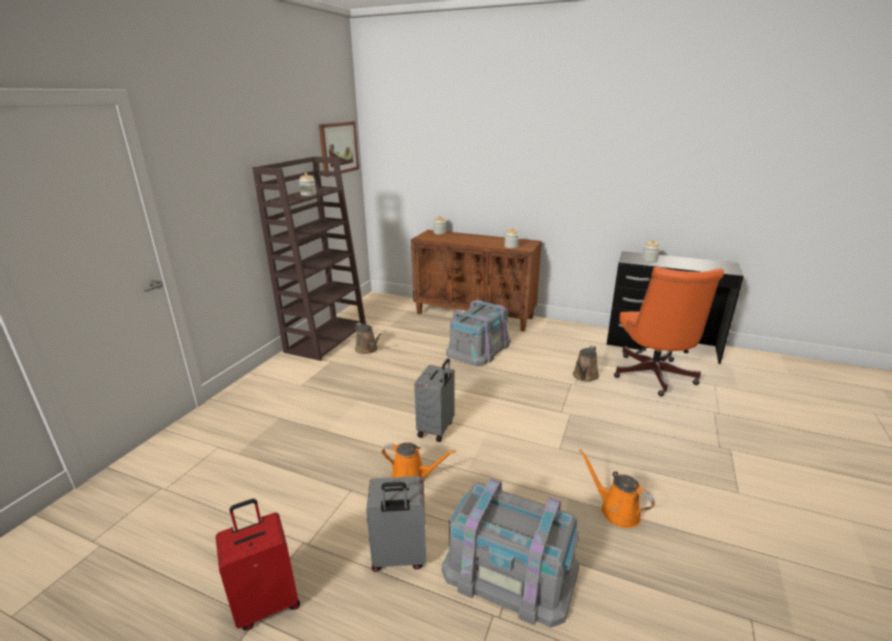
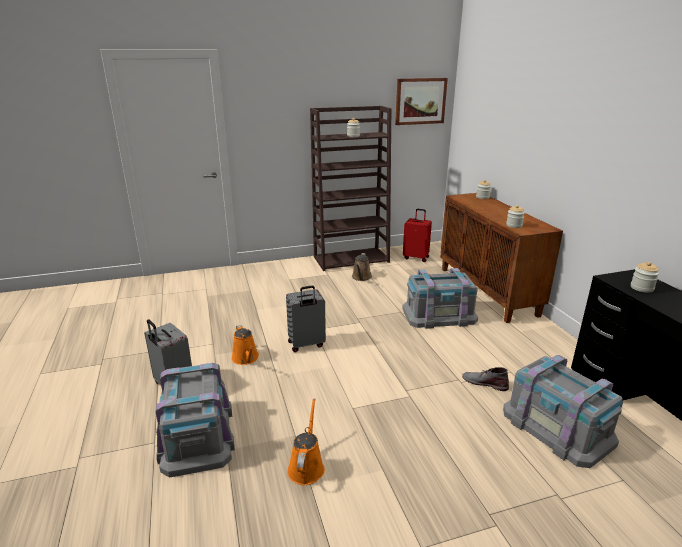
camera: 50 degrees right, 0 degrees up
red suitcase [216,499,300,630] -> red suitcase moved to [403,209,432,262]
brown watering can [573,346,599,382] -> grey boot [462,367,509,391]
orange office chair [614,267,724,396] -> grey storage box [503,355,623,468]

